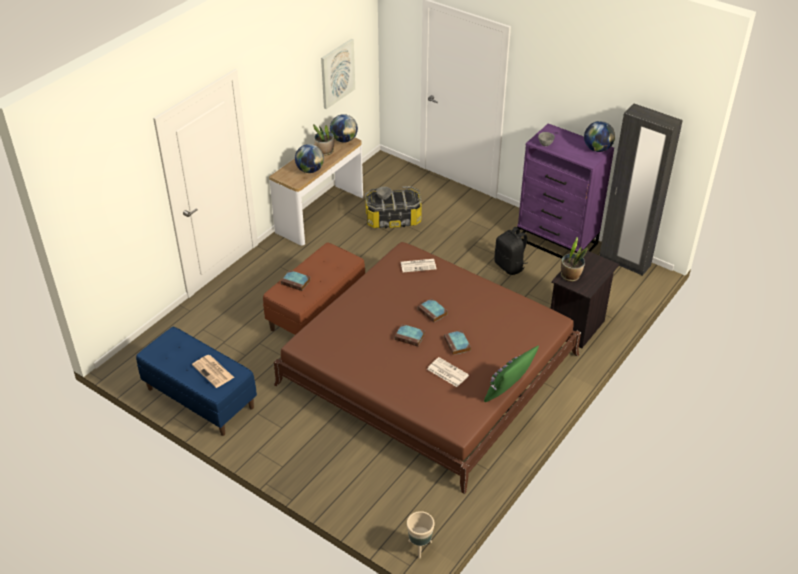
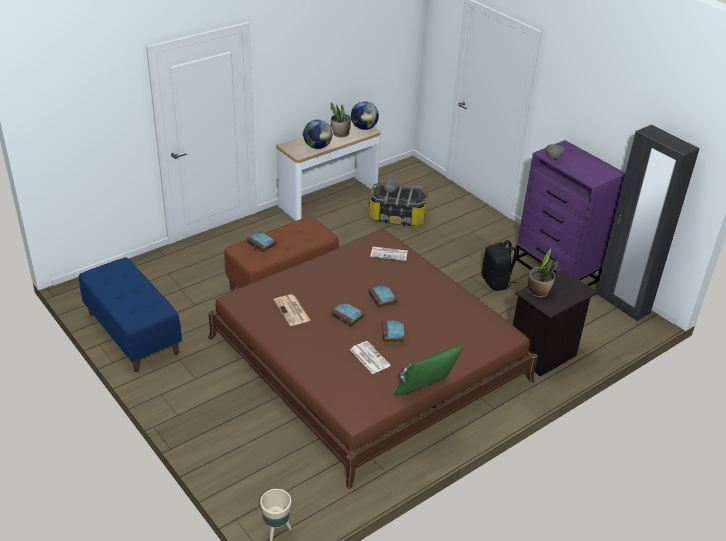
camera: 15 degrees right, 5 degrees down
newspaper [192,355,234,388] -> newspaper moved to [274,294,311,326]
picture [321,39,355,109] -> none
globe [584,121,615,152] -> none

